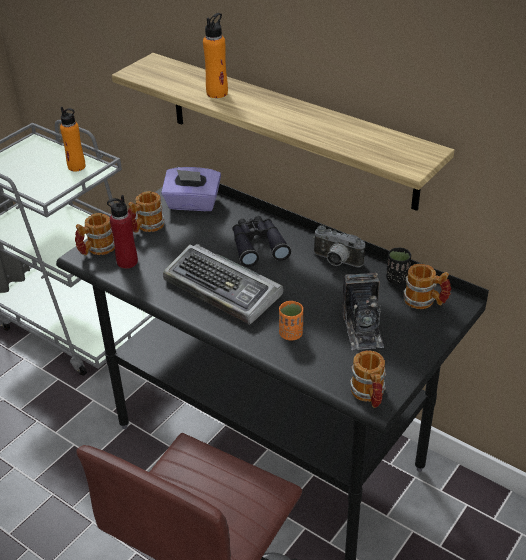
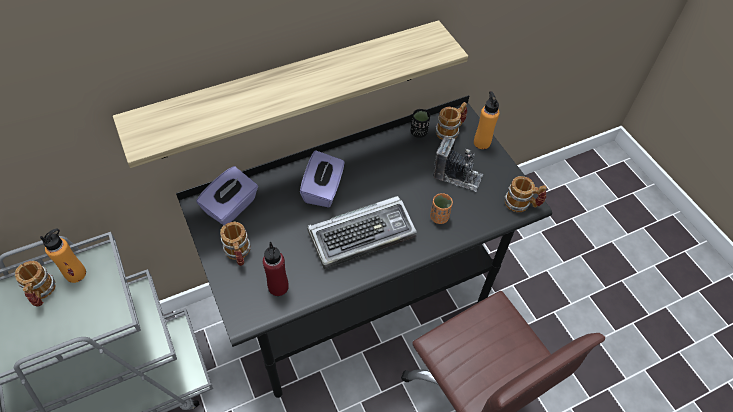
camera: 65 degrees left, 15 degrees up
mug [75,213,115,256] -> mug moved to [15,261,56,307]
orange bottle [203,13,228,98] -> orange bottle moved to [474,91,499,149]
black binoculars [232,216,291,267] -> purple tissue box [300,150,345,208]
camera [313,225,365,267] -> none

